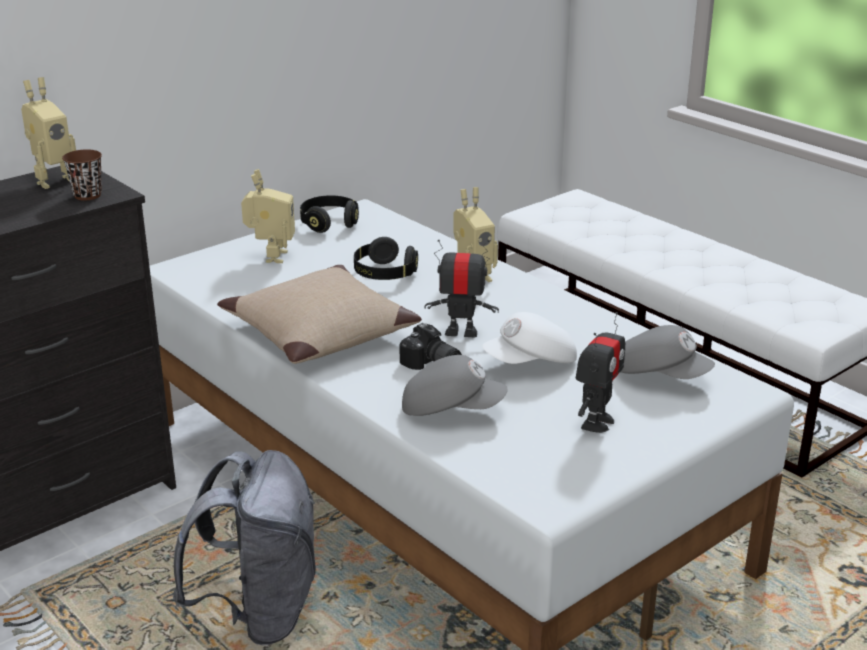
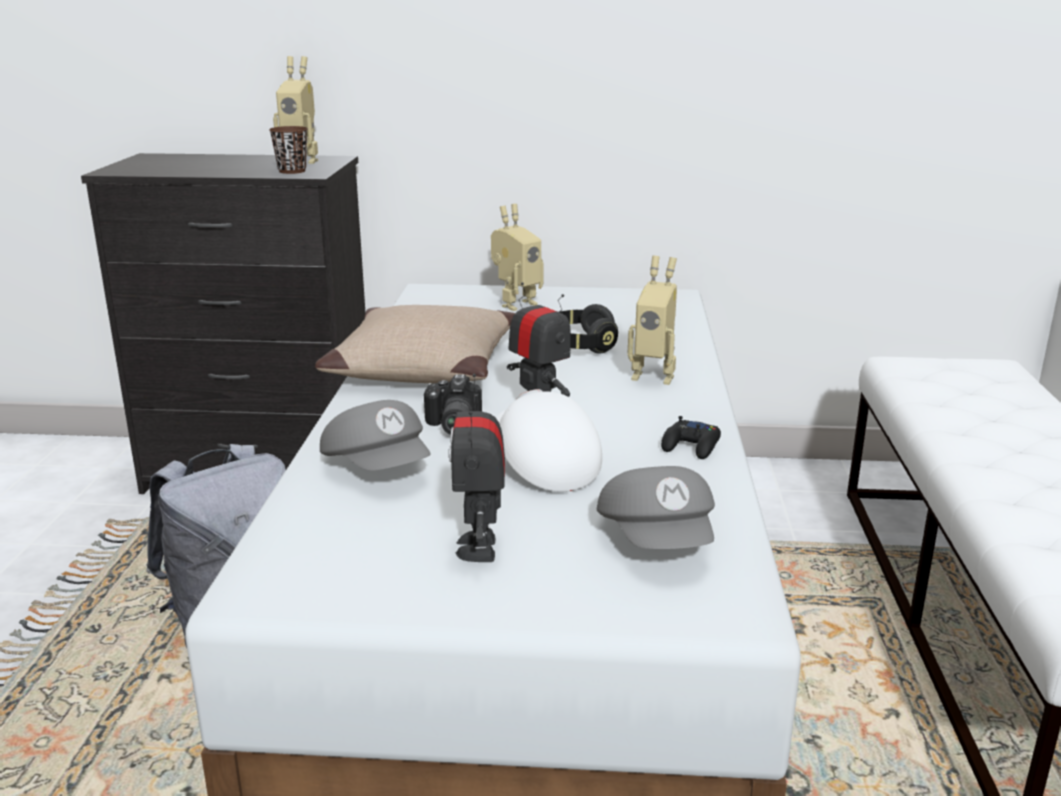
camera: 45 degrees right, 5 degrees down
black headphones [300,195,359,233] -> none
white cap [482,312,577,364] -> white cap turned 45 degrees clockwise [496,389,602,492]
toy robot [576,312,625,433] -> toy robot turned 105 degrees clockwise [448,374,505,562]
none -> black game controller [661,416,721,459]

